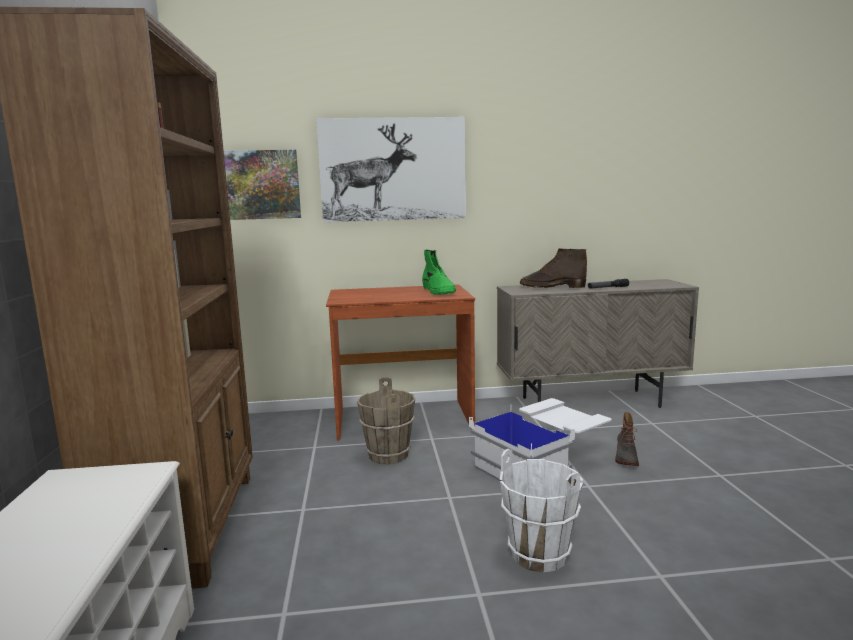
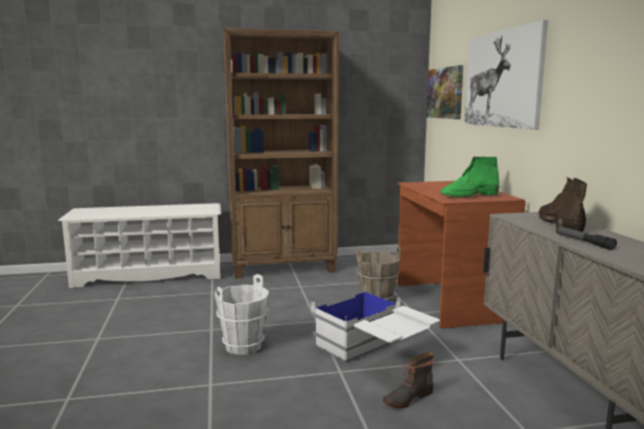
camera: 85 degrees right, 0 degrees up
boot [615,412,639,466] -> boot turned 45 degrees counterclockwise [383,352,434,409]

